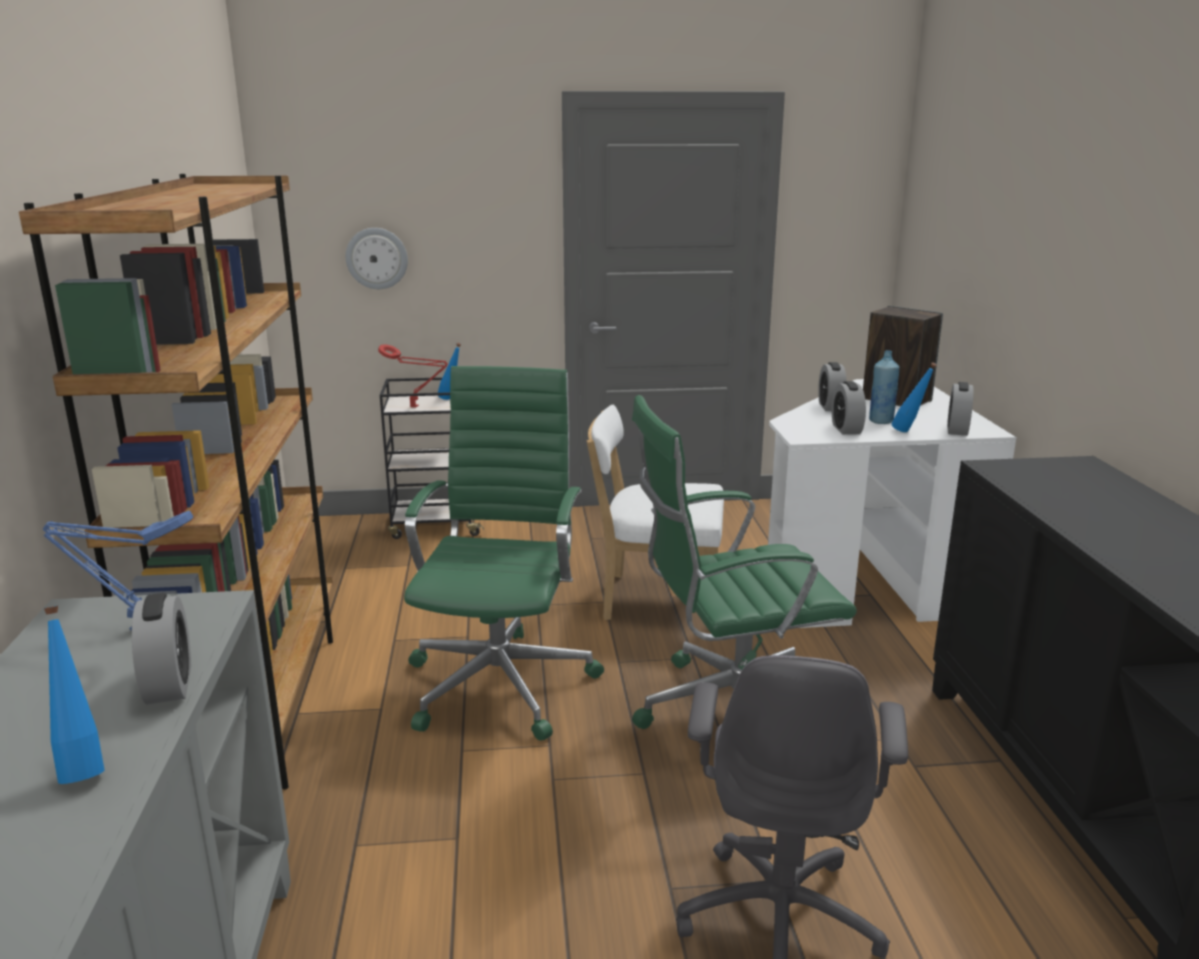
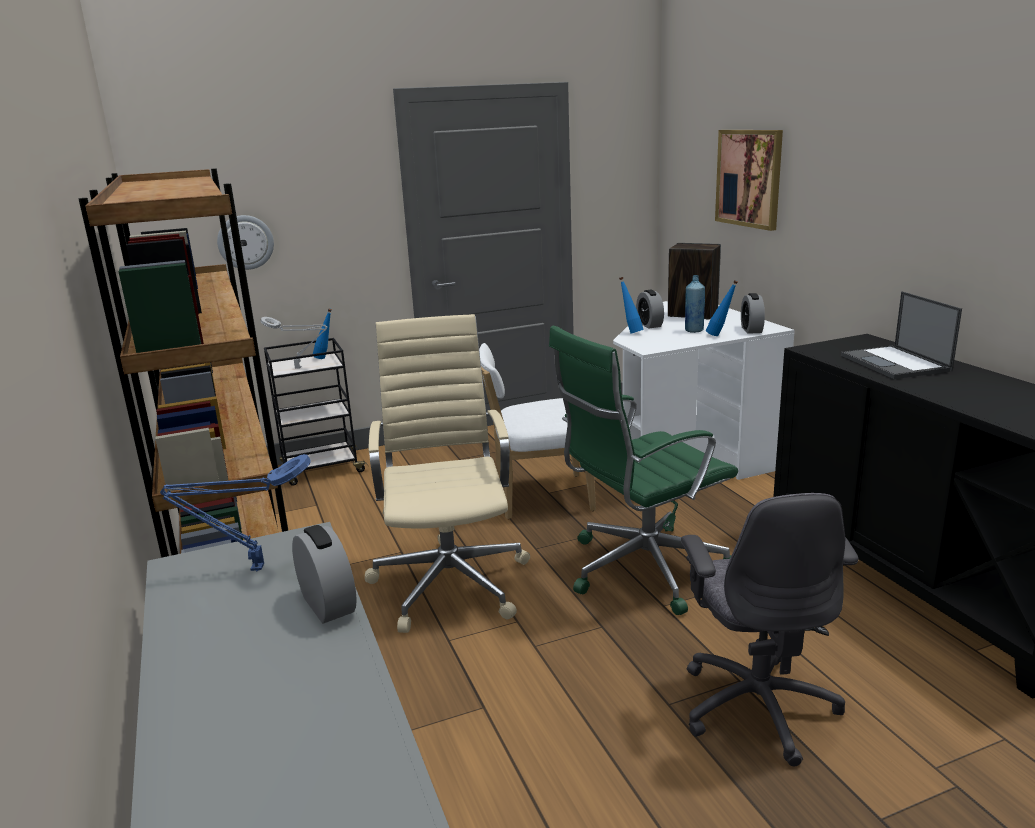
camera: 15 degrees left, 0 degrees up
blue bottle [44,606,105,784] -> blue bottle moved to [619,277,644,334]
red table lamp [378,344,448,408] -> grey table lamp [260,317,327,369]
green office chair [404,366,604,741] -> beige office chair [365,314,530,633]
alarm clock [832,381,866,434] -> none
none -> picture [715,130,783,231]
none -> laptop [841,291,962,379]

